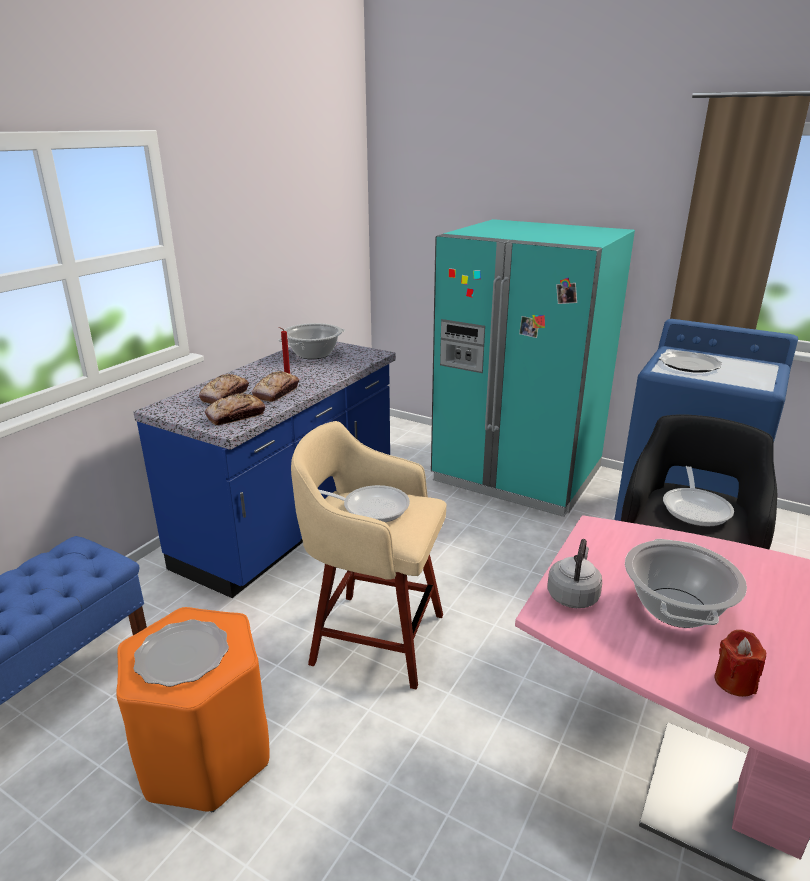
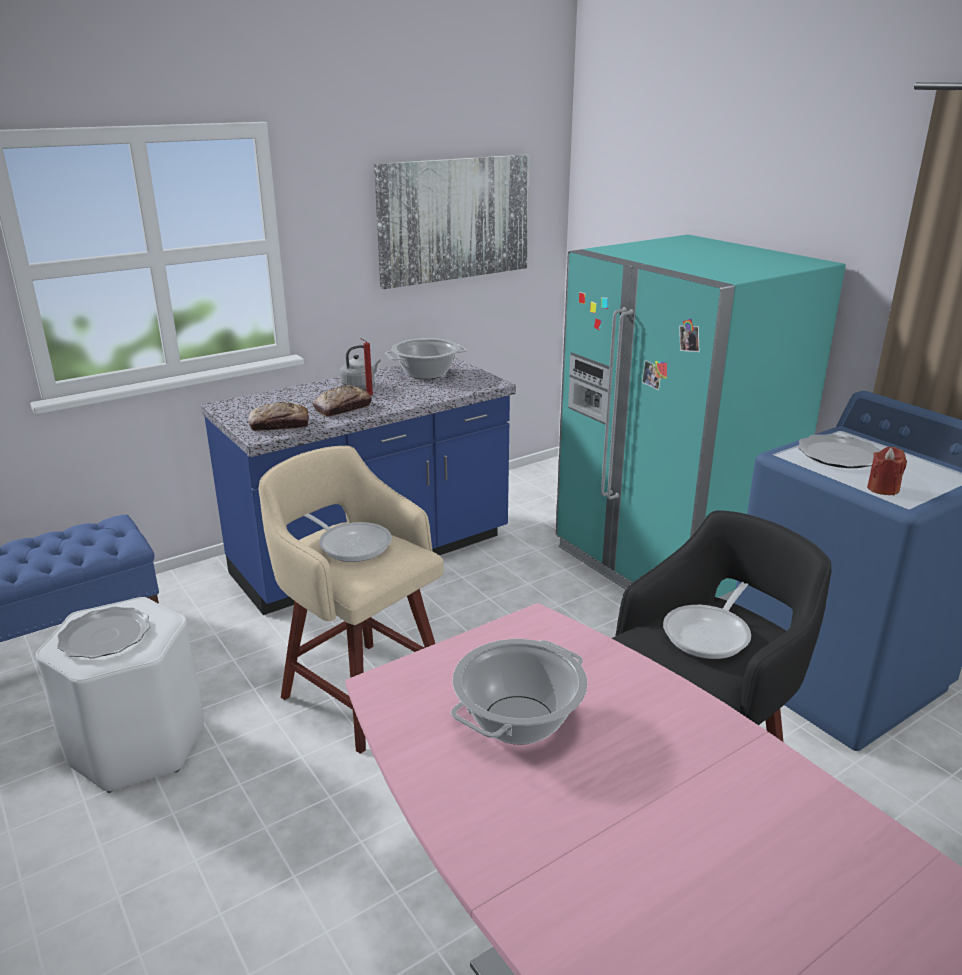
camera: 25 degrees right, 0 degrees up
orange stool [116,607,270,812] -> white stool [36,597,204,793]
bread [199,374,249,404] -> none
grey kettle [547,539,602,608] -> grey kettle moved to [340,345,380,388]
red candle [714,630,766,697] -> red candle moved to [867,447,907,495]
none -> picture [374,154,530,289]

